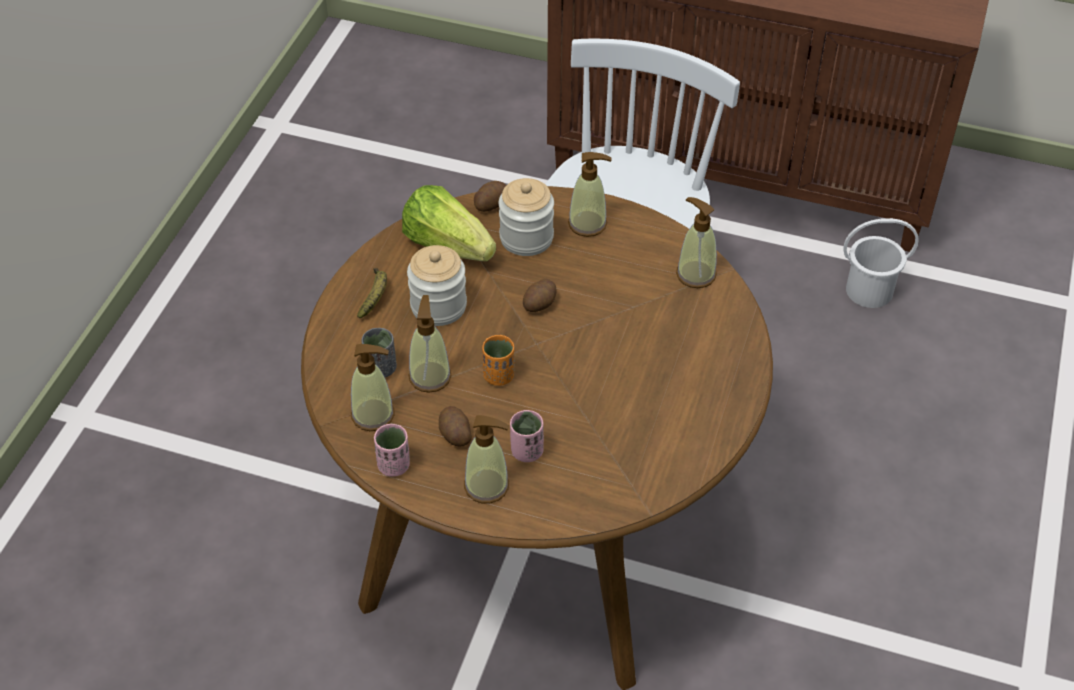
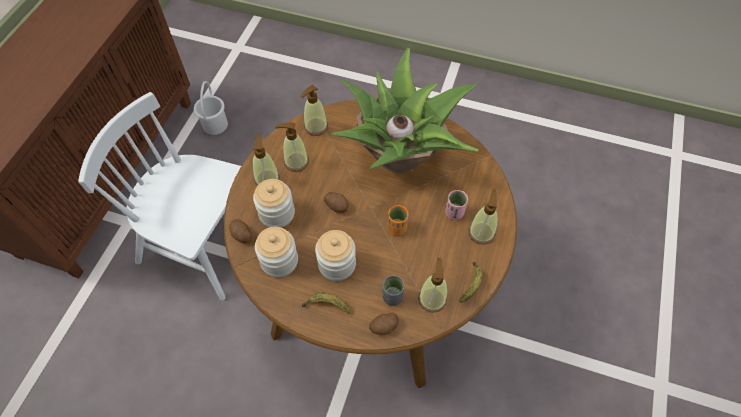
camera: 90 degrees left, 10 degrees up
pink cup [374,424,410,477] -> banana [459,262,483,303]
lettuce [402,185,496,261] -> jar [255,227,298,278]
soap dispenser [409,295,451,393] -> soap dispenser moved to [276,122,309,172]
potato [439,406,472,447] -> potato moved to [369,313,399,335]
none -> potted plant [332,48,479,174]

